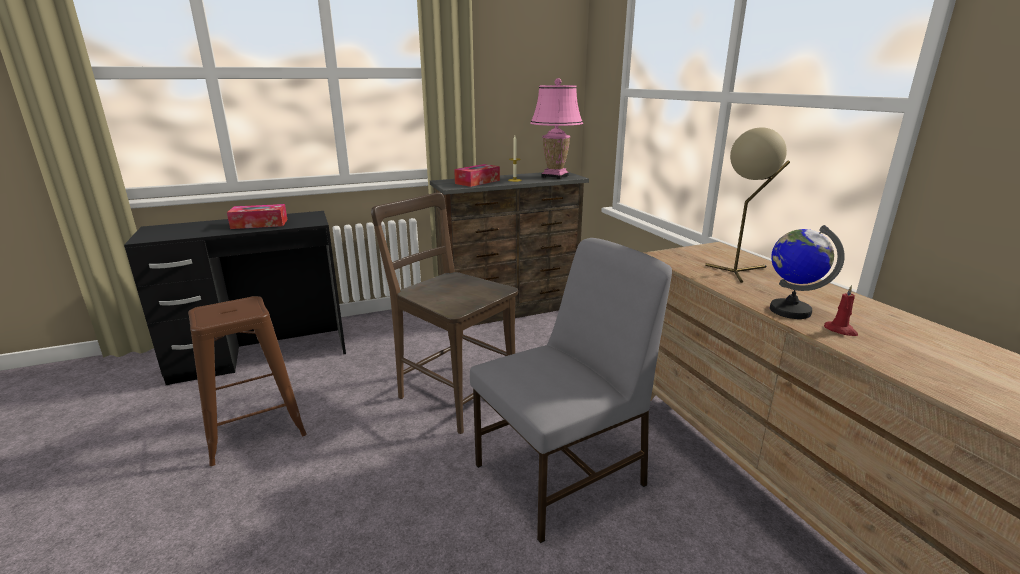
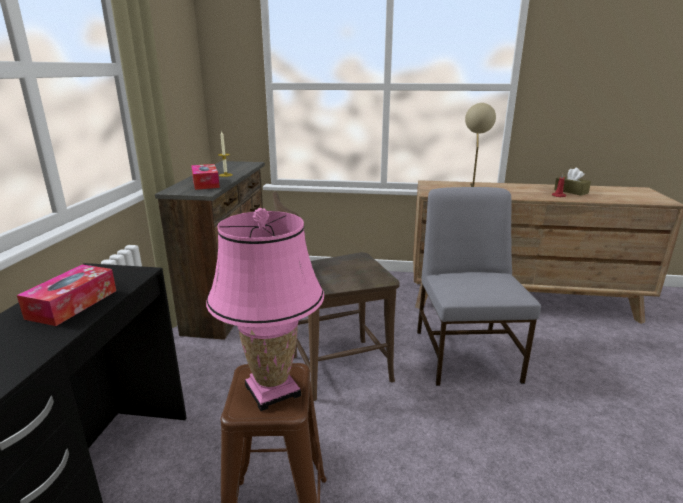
camera: 60 degrees left, 0 degrees up
pink table lamp [530,78,583,179] -> pink table lamp moved to [206,208,324,411]
globe [770,225,845,319] -> none
none -> brown tissue box [554,168,591,196]

